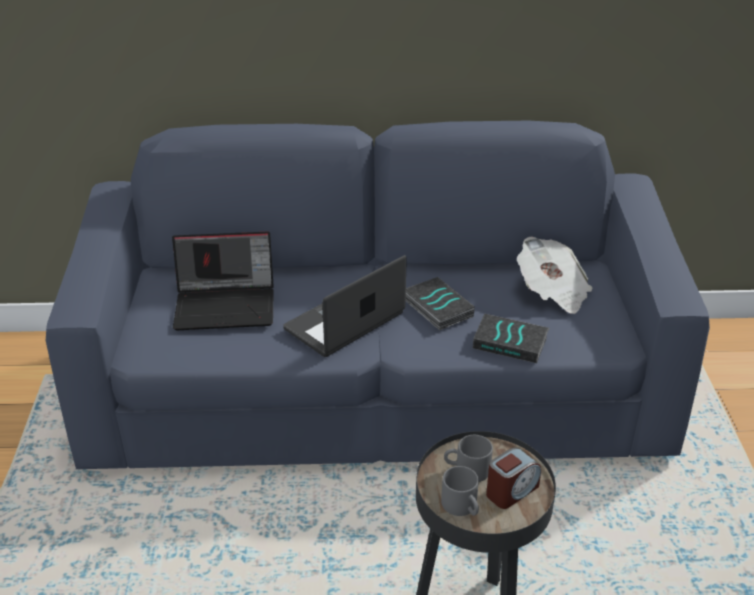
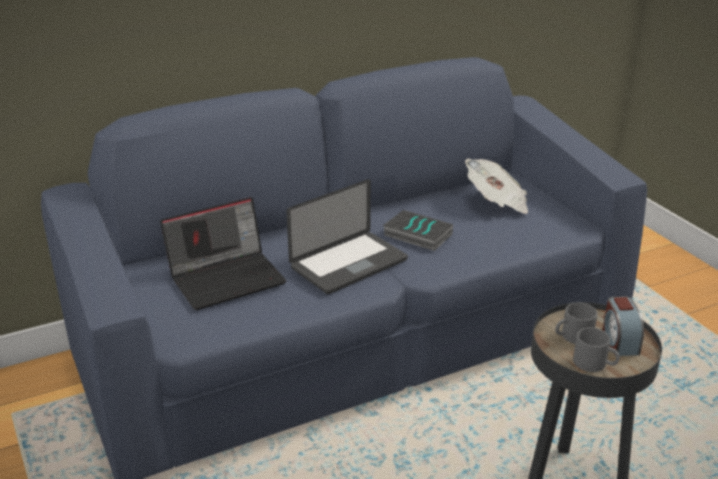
camera: 25 degrees left, 5 degrees down
laptop [283,255,407,357] -> laptop turned 150 degrees counterclockwise [287,179,408,294]
book [473,314,549,363] -> none
alarm clock [486,448,541,509] -> alarm clock turned 150 degrees clockwise [603,296,644,356]

